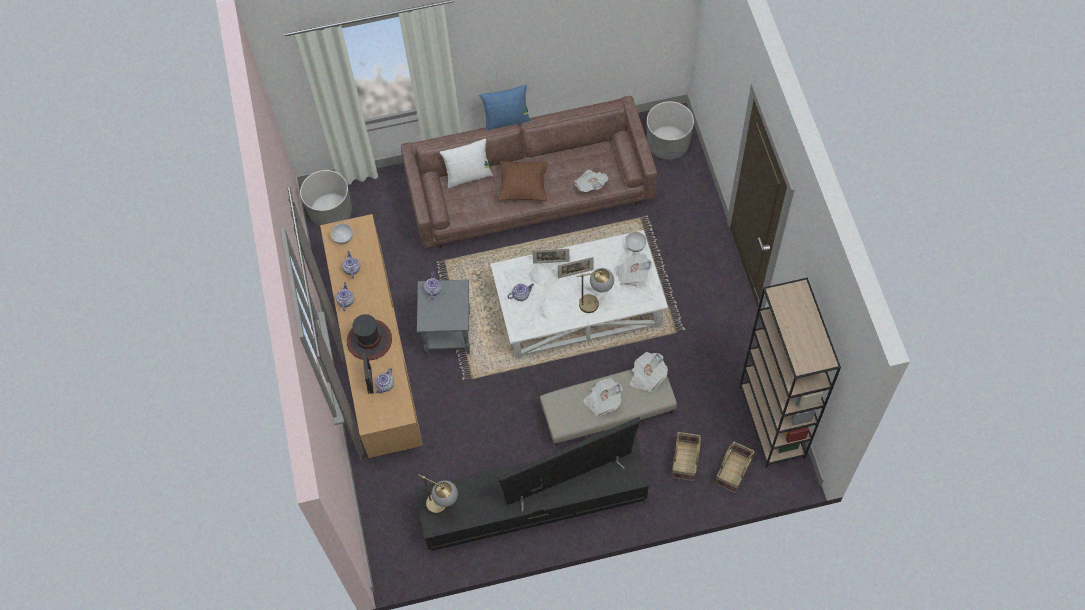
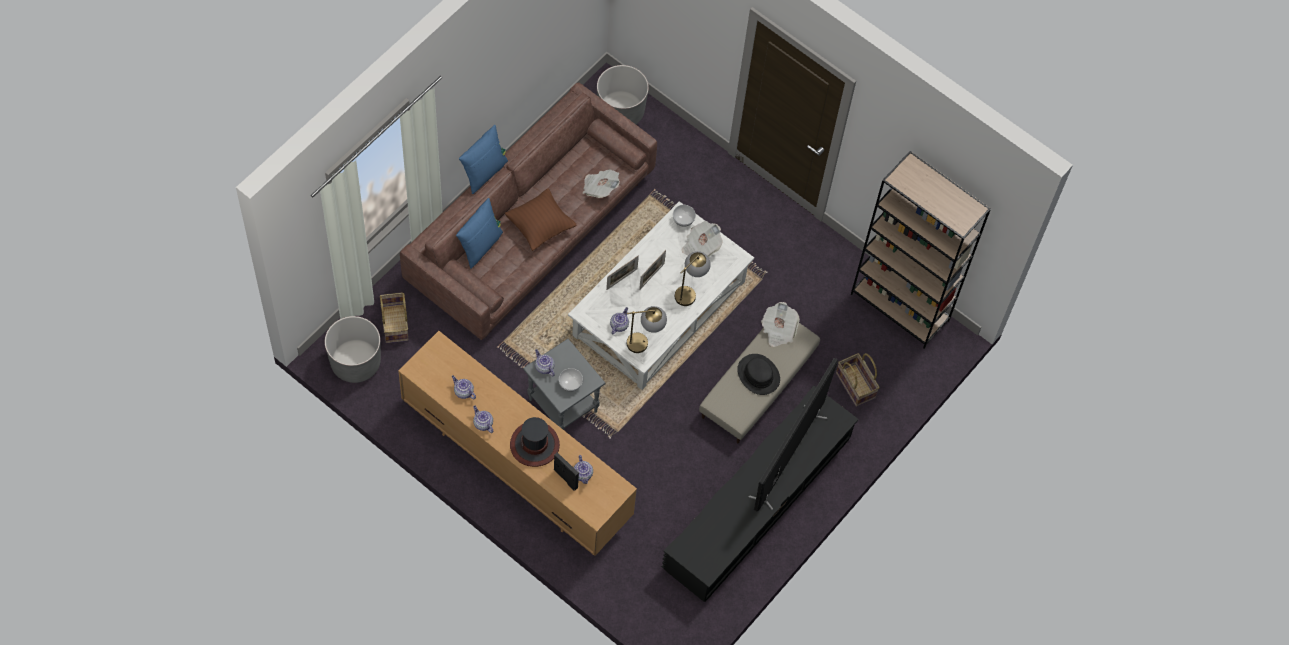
camera: 45 degrees left, 0 degrees up
bowl [331,223,353,244] -> bowl moved to [559,368,583,392]
table lamp [418,474,458,514] -> table lamp moved to [627,306,667,353]
white pillow [439,139,493,189] -> blue pillow [456,198,503,269]
newspaper [584,378,623,416] -> black hat [737,354,780,395]
basket [715,442,755,493] -> basket moved to [380,292,408,343]

